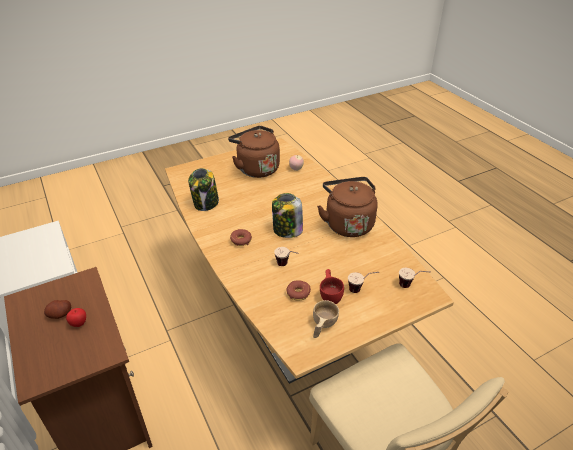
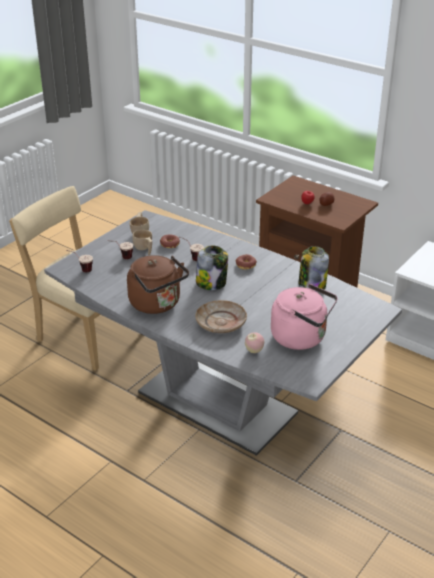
camera: 155 degrees right, 5 degrees down
brown dining table [165,138,454,384] -> grey dining table [44,210,402,456]
brown kettle [228,126,280,178] -> pink kettle [271,284,338,350]
red cup [320,269,344,304] -> beige cup [133,230,152,255]
none -> beige plate [195,300,247,333]

